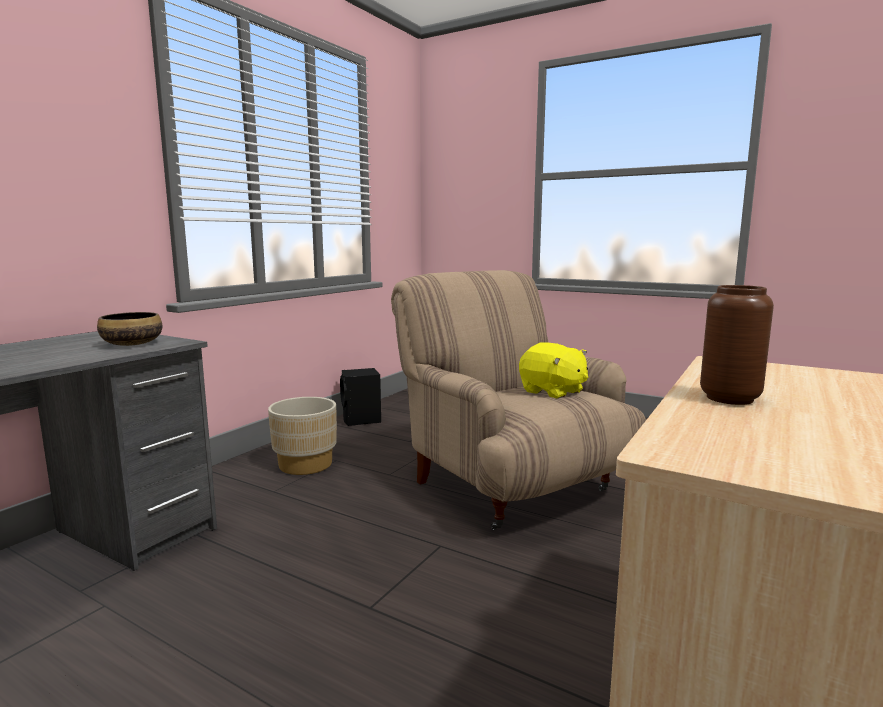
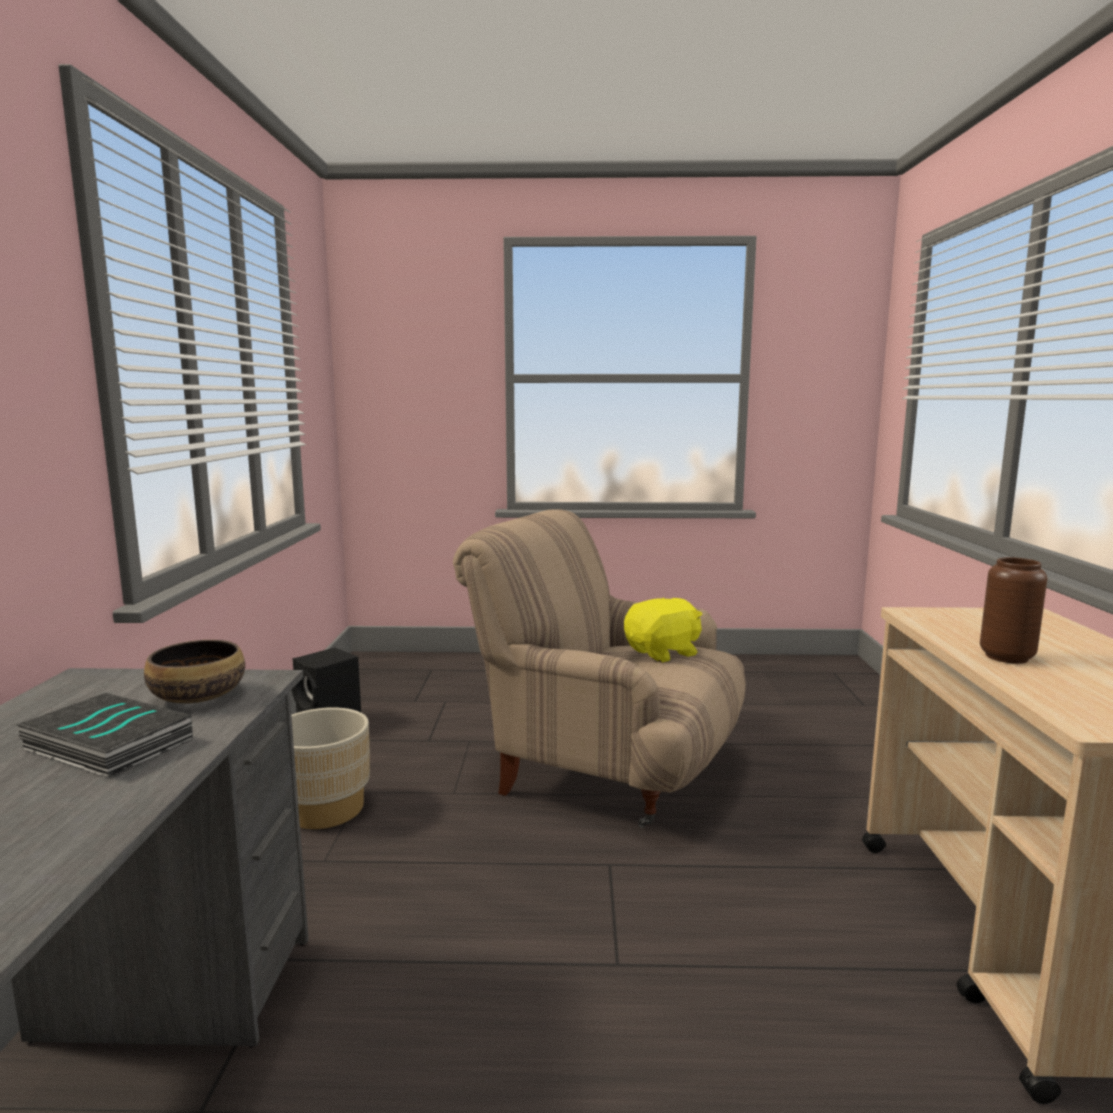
camera: 30 degrees left, 0 degrees up
yellow plush toy [519,342,588,398] -> yellow plush toy turned 45 degrees counterclockwise [624,598,702,662]
none -> book [16,693,193,778]

